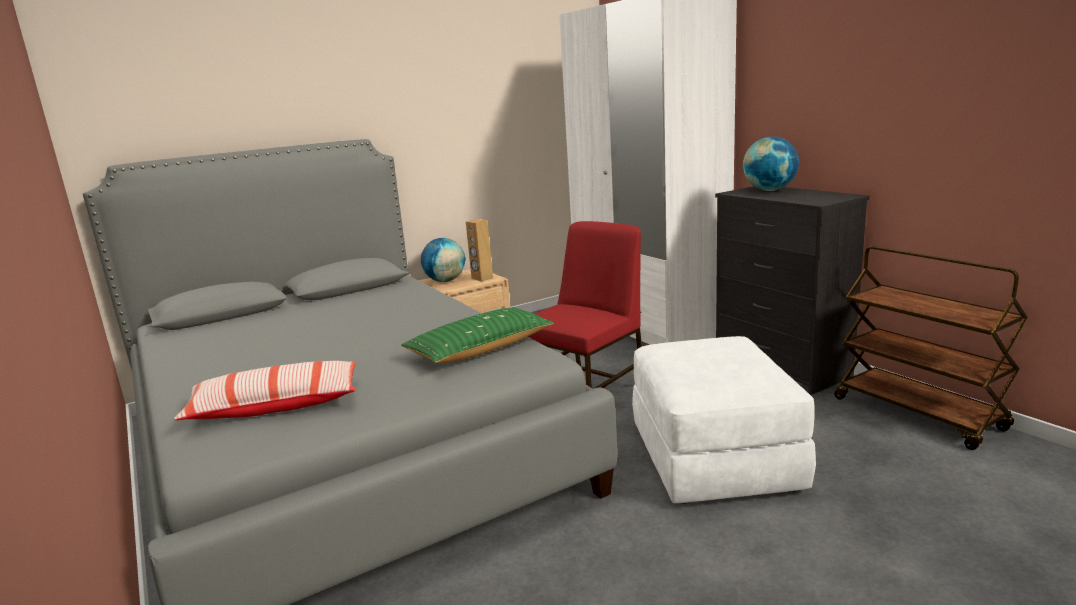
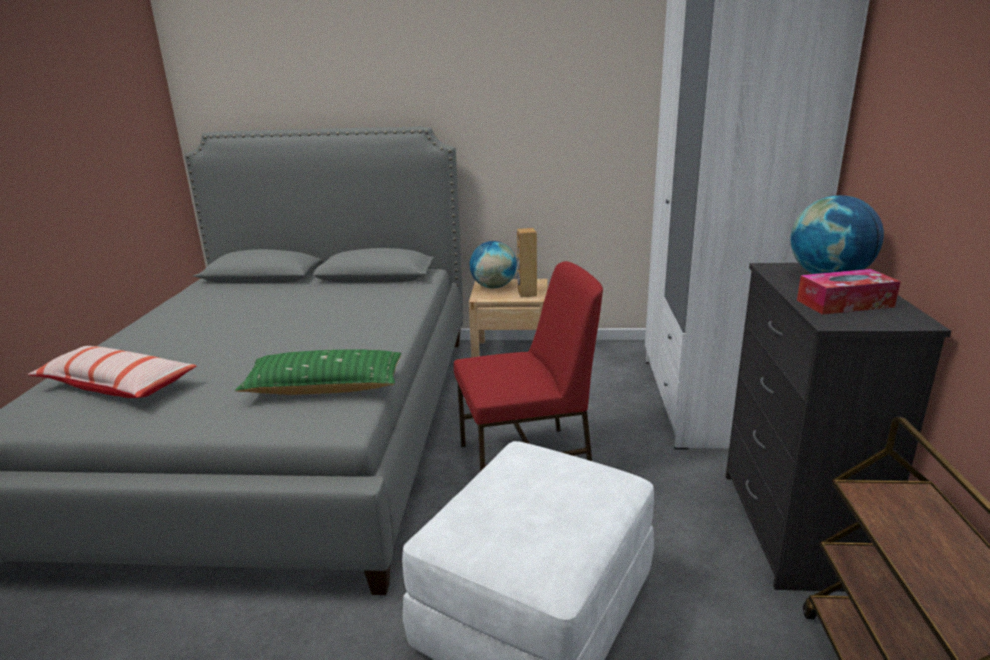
camera: 35 degrees right, 5 degrees up
none -> tissue box [797,269,901,315]

